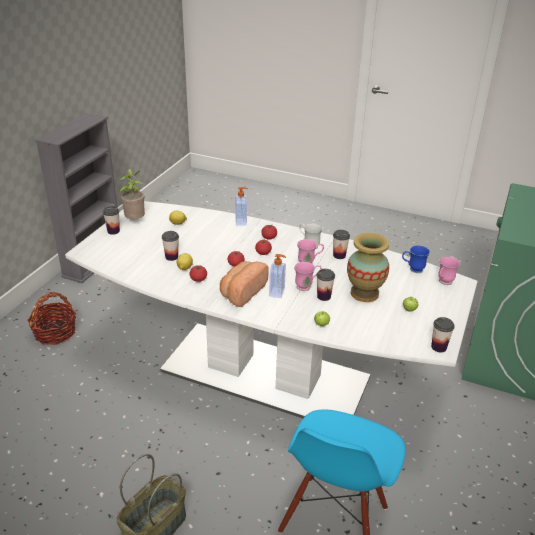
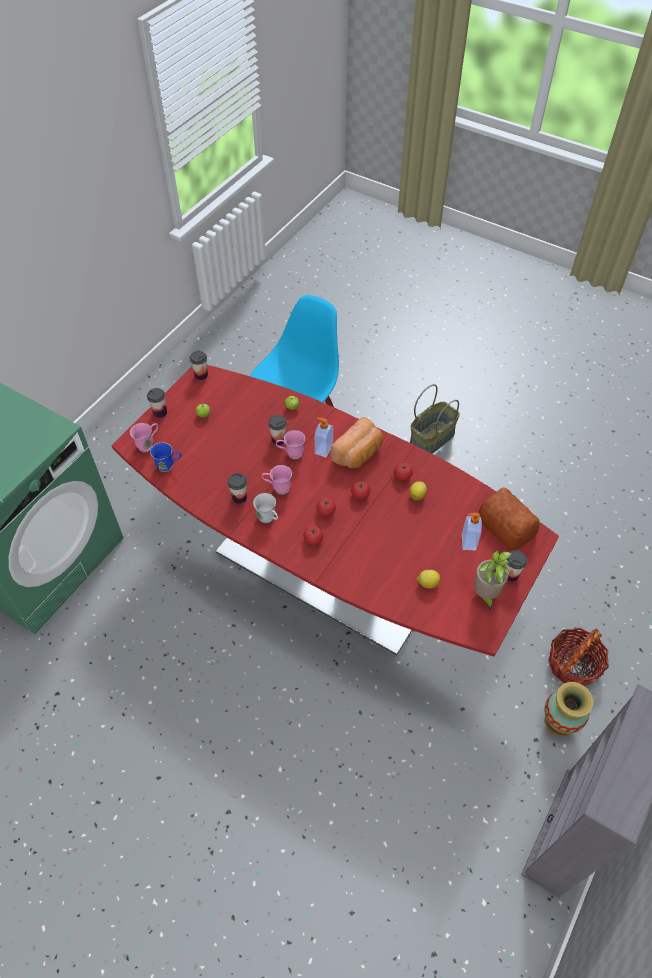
camera: 170 degrees left, 20 degrees up
white dining table [65,201,478,418] -> red dining table [112,365,559,656]
cup [162,231,179,261] -> cup moved to [147,388,167,418]
soap dispenser [235,187,248,226] -> soap dispenser moved to [462,513,482,550]
vase [347,233,389,302] -> vase moved to [544,682,593,737]
none -> bread [478,488,540,551]

